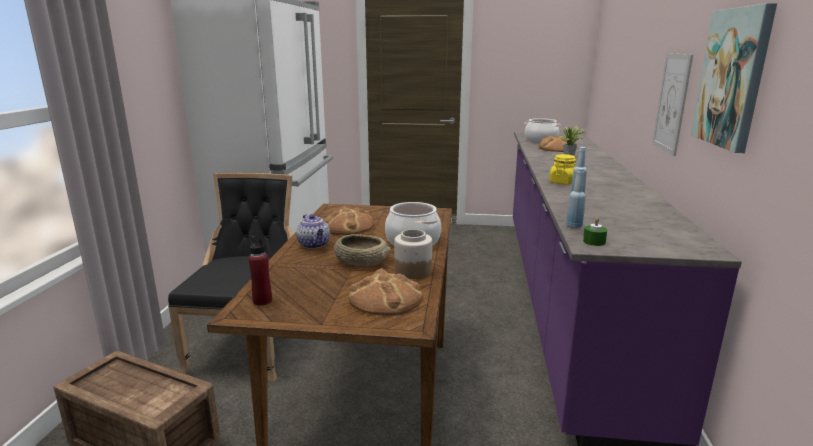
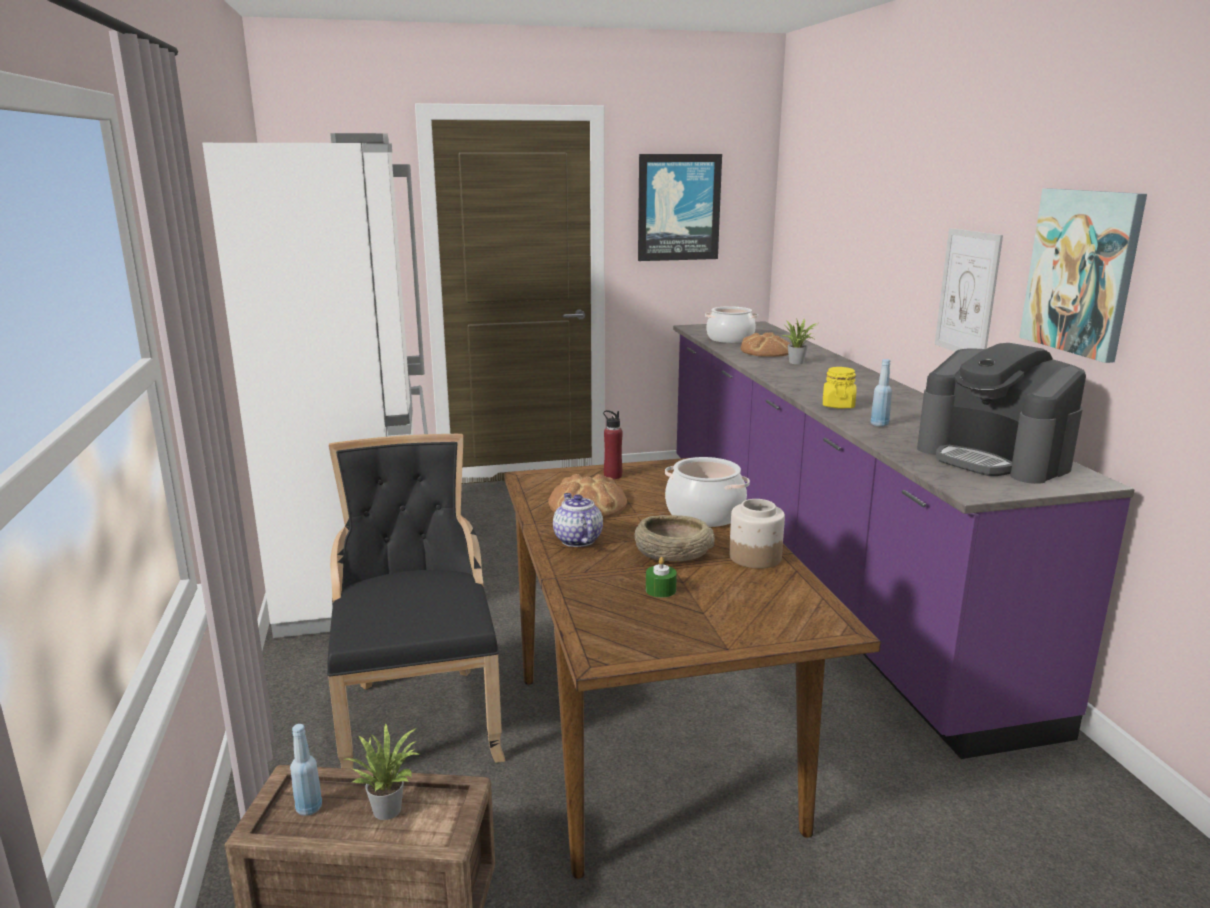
camera: 20 degrees left, 0 degrees up
red bottle [247,235,272,306] -> red bottle moved to [603,410,623,479]
teapot [296,214,330,249] -> teapot turned 150 degrees counterclockwise [553,493,603,547]
bread [348,268,423,316] -> none
blue bottle [566,168,586,229] -> blue bottle moved to [290,724,322,816]
green candle [583,217,607,246] -> green candle moved to [646,557,677,598]
none -> potted plant [345,723,422,820]
none -> picture [638,154,722,261]
none -> coffee machine [917,343,1086,484]

